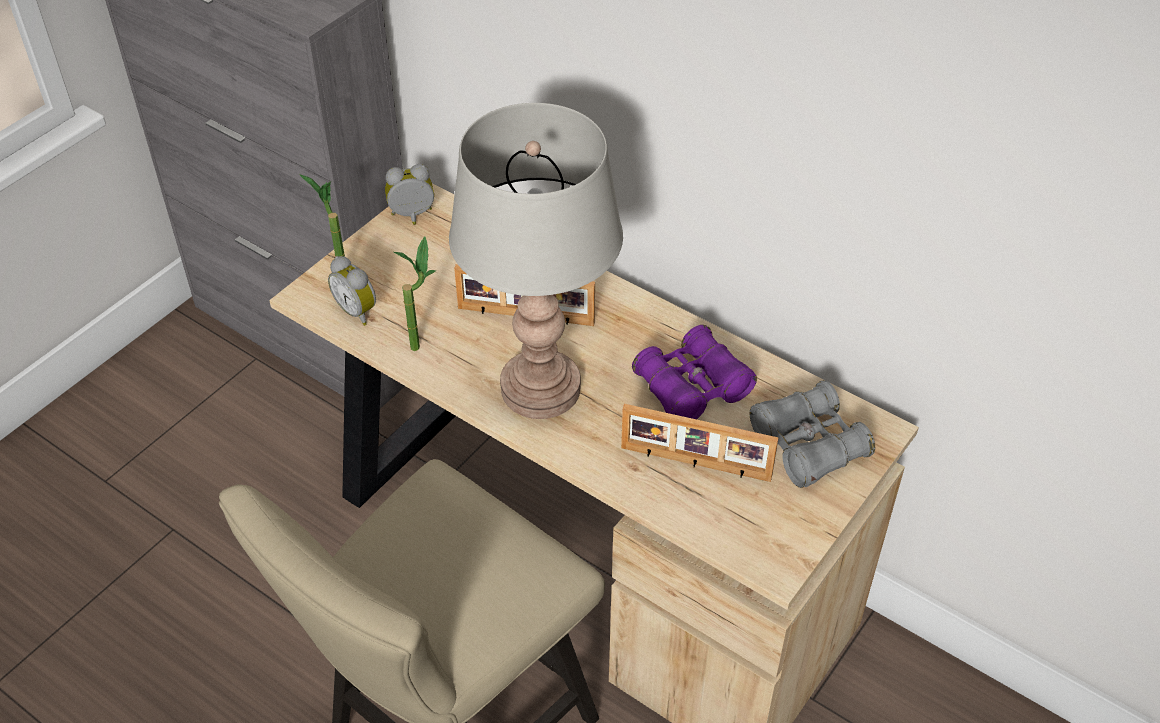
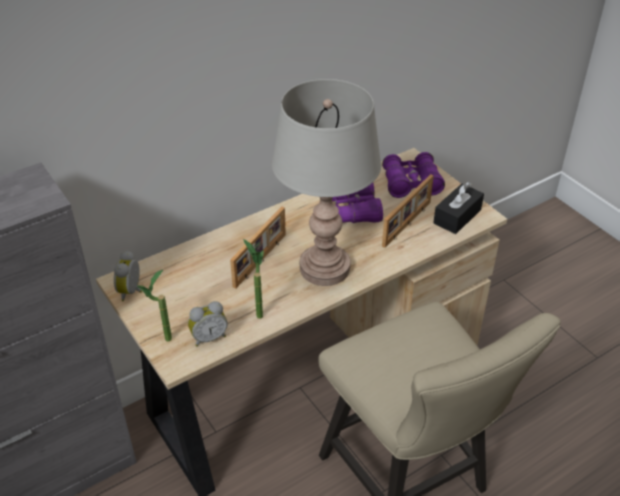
camera: 70 degrees left, 5 degrees down
grey binoculars [750,380,875,488] -> purple binoculars [382,152,445,198]
none -> black tissue box [433,182,484,234]

